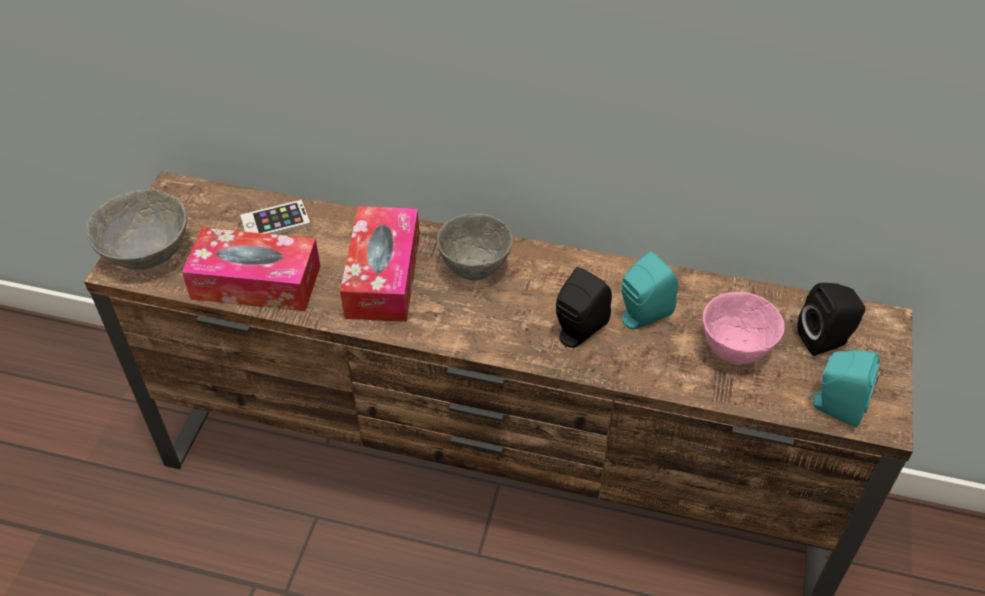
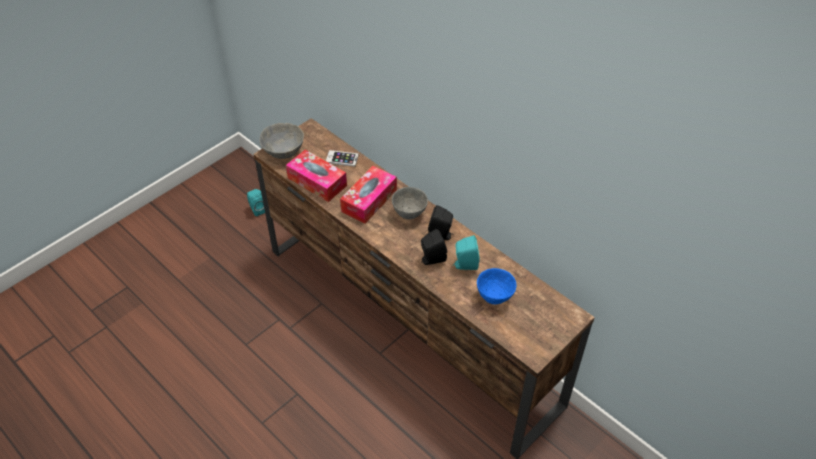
camera: 30 degrees right, 0 degrees up
pink bowl [702,292,785,365] -> blue bowl [477,268,517,304]
black speaker [797,283,865,356] -> black speaker moved to [428,205,454,240]
turquoise speaker [808,350,880,427] -> turquoise speaker moved to [247,189,265,216]

